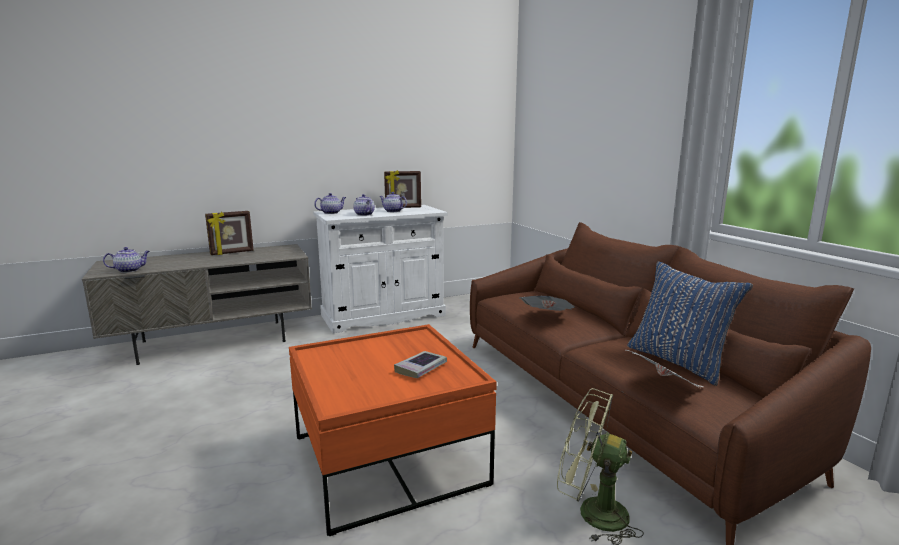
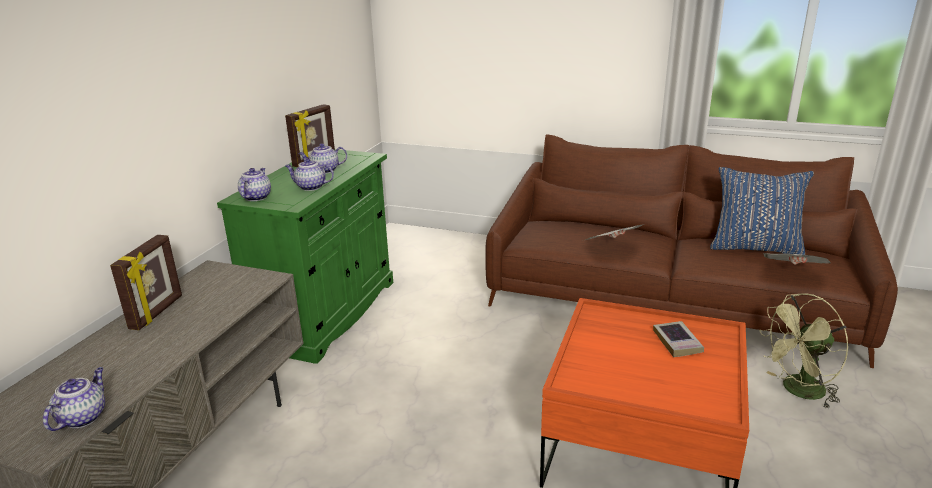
camera: 45 degrees left, 10 degrees up
white cabinet [313,205,447,333] -> green cabinet [217,149,393,364]

